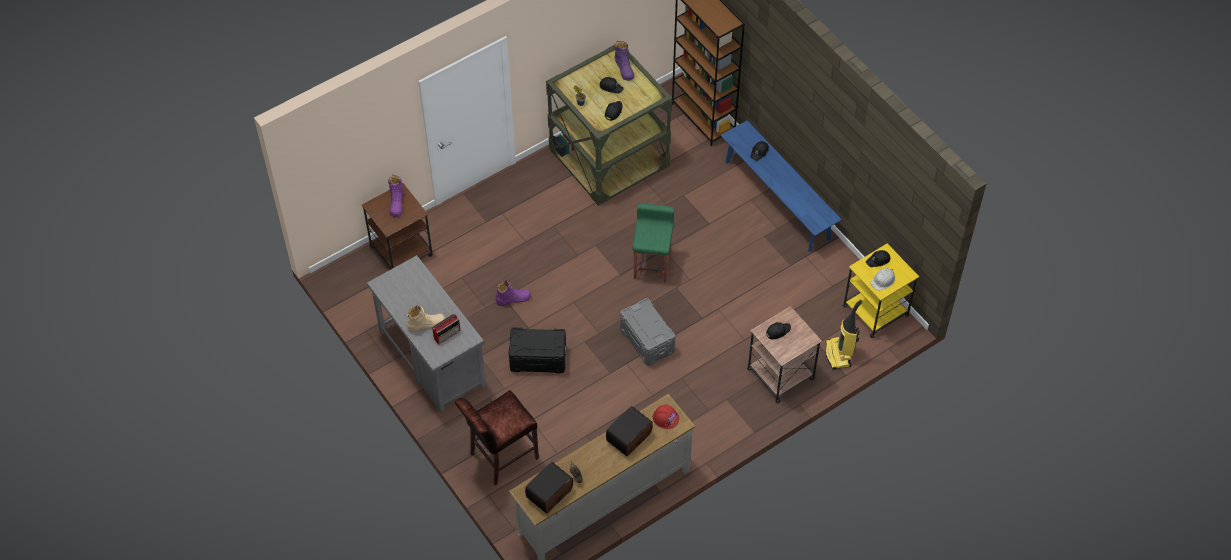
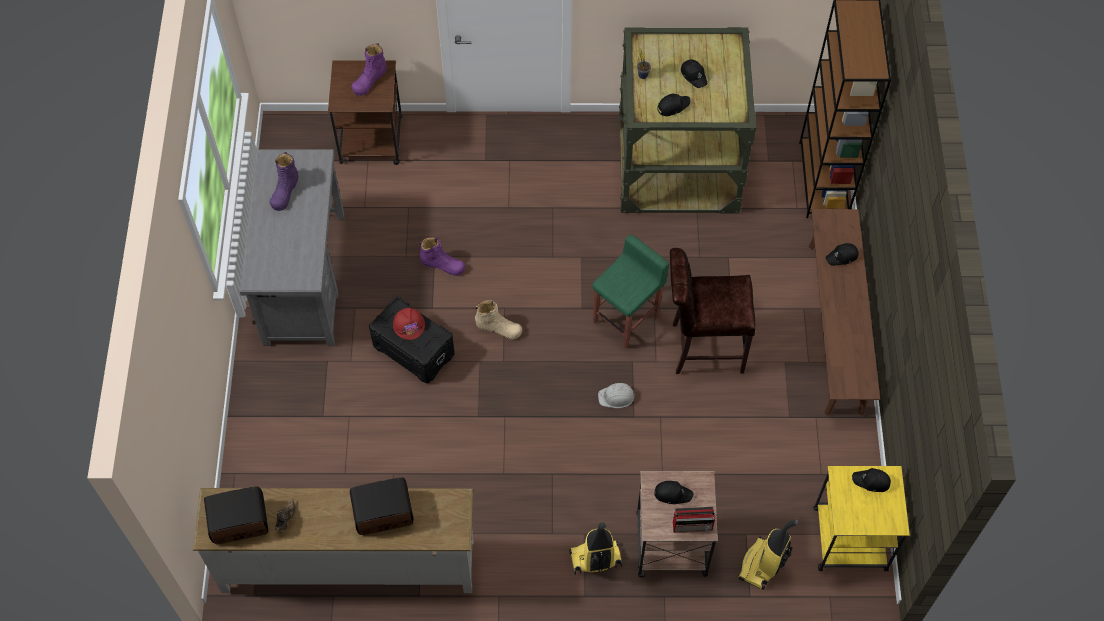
camera: 35 degrees right, 5 degrees up
beige boot [407,305,445,332] -> beige boot moved to [475,301,522,339]
radio [432,314,460,344] -> radio moved to [673,507,716,533]
brown stool [455,390,539,485] -> brown stool moved to [670,248,756,374]
purple boot [615,41,634,81] -> purple boot moved to [269,152,298,211]
grey storage box [620,298,675,366] -> none
red hard hat [653,405,679,429] -> red hard hat moved to [393,308,425,340]
blue bench [721,120,842,252] -> brown bench [809,209,880,416]
white hard hat [870,268,895,291] -> white hard hat moved to [598,383,637,408]
none -> vacuum cleaner [569,522,622,575]

